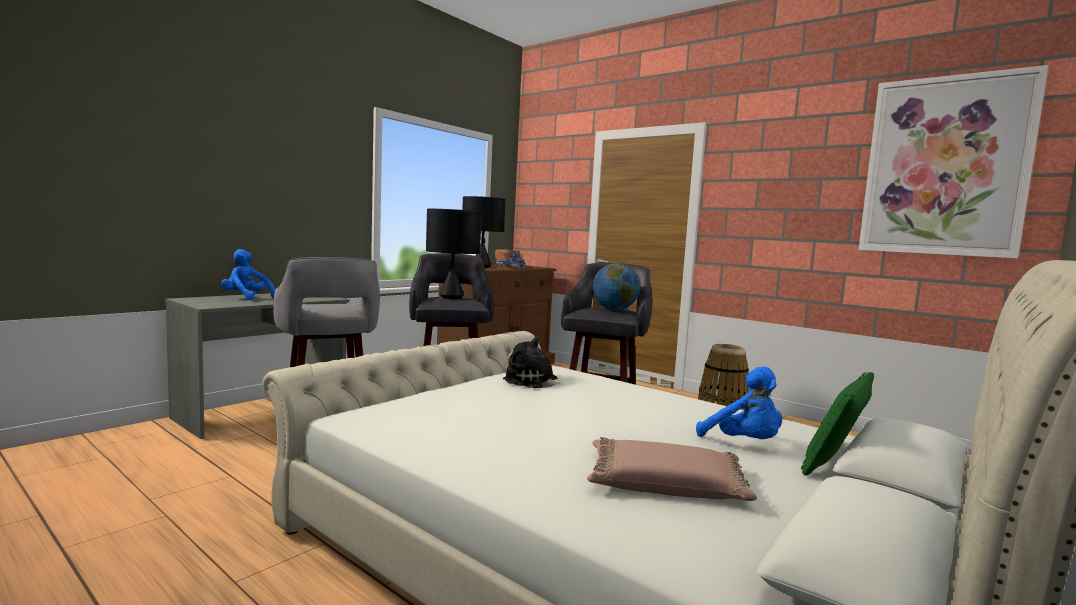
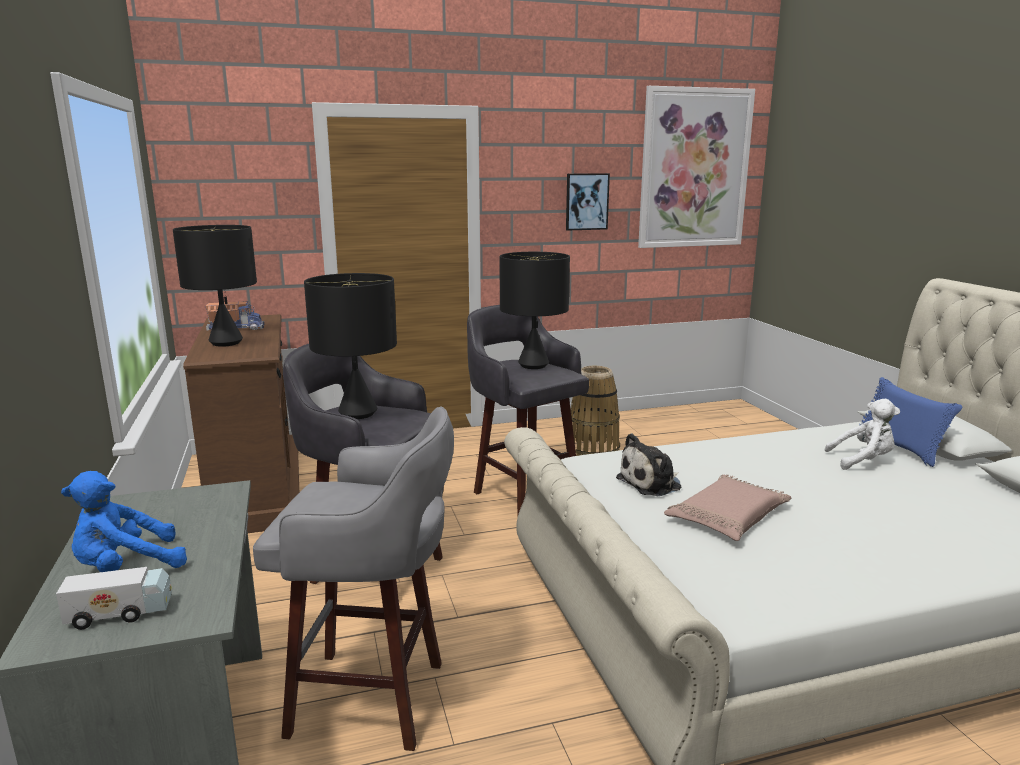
camera: 55 degrees left, 10 degrees up
beige pillow [587,437,757,501] -> beige pillow moved to [664,474,791,541]
globe [593,263,640,310] -> black table lamp [500,252,570,369]
blue plush toy [696,366,782,439] -> white plush toy [825,399,900,470]
green pillow [801,372,874,475] -> blue pillow [859,377,962,467]
none -> toy truck [56,567,172,630]
none -> picture [566,173,610,231]

